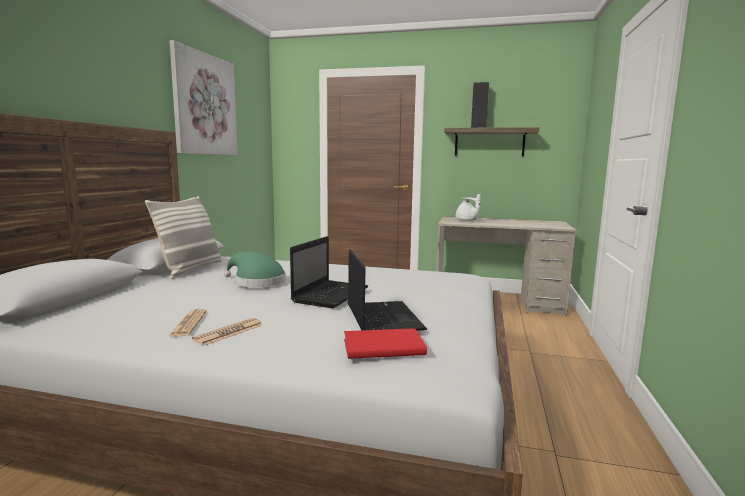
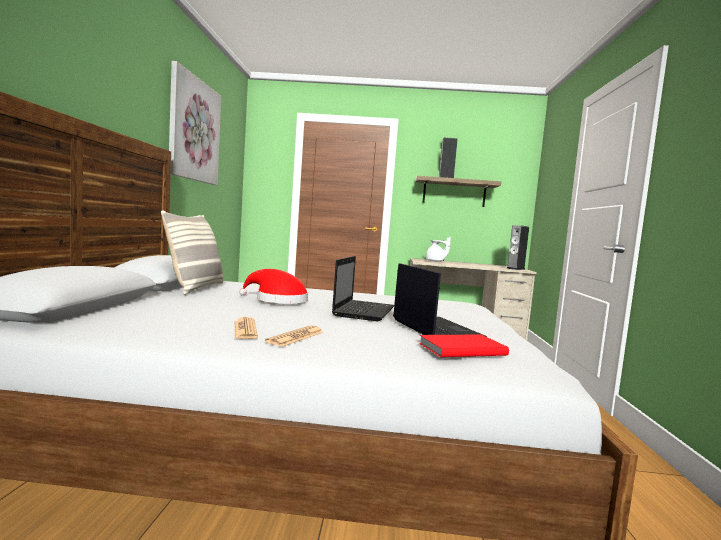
camera: 10 degrees left, 5 degrees down
green hat [224,251,286,287] -> red hat [239,269,308,303]
none -> speaker [506,225,529,270]

